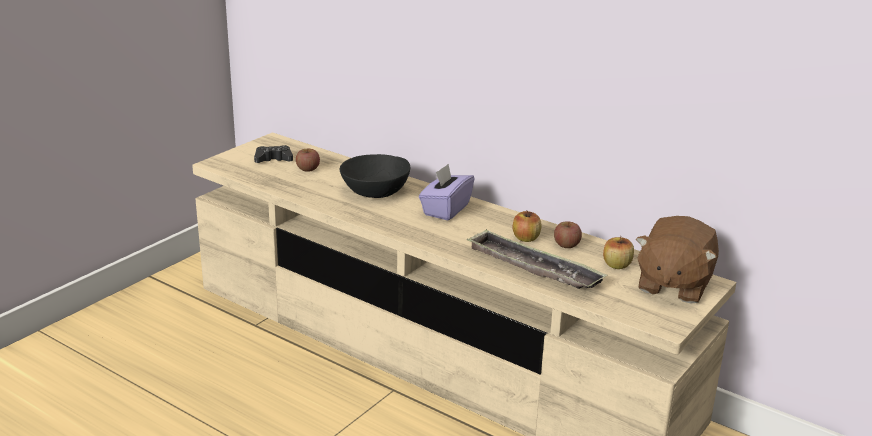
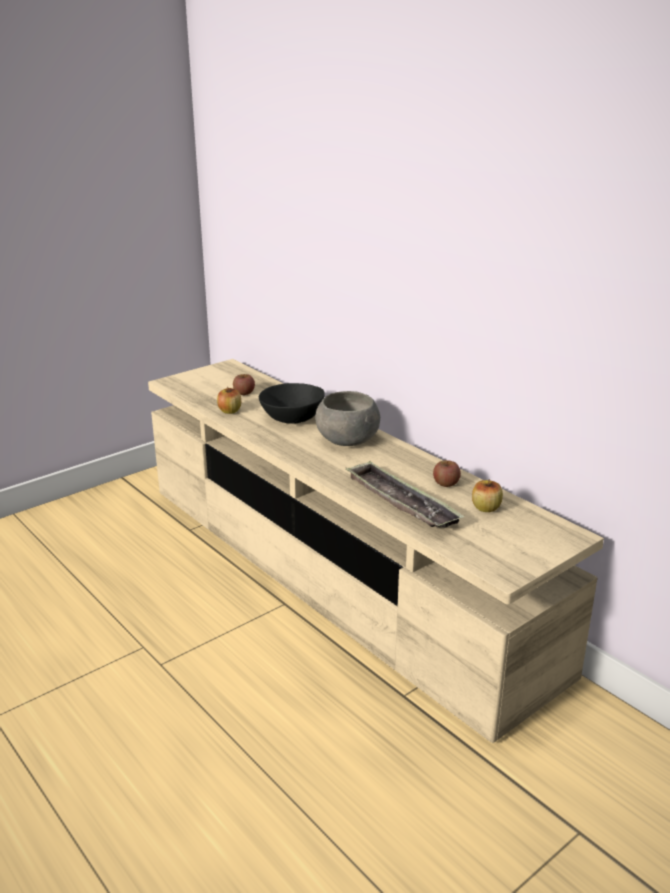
camera: 15 degrees right, 0 degrees up
black game controller [254,145,293,163] -> none
purple tissue box [419,164,475,220] -> grey bowl [315,391,380,446]
apple [512,210,541,242] -> apple moved to [217,387,241,414]
brown plush toy [636,216,719,303] -> none

